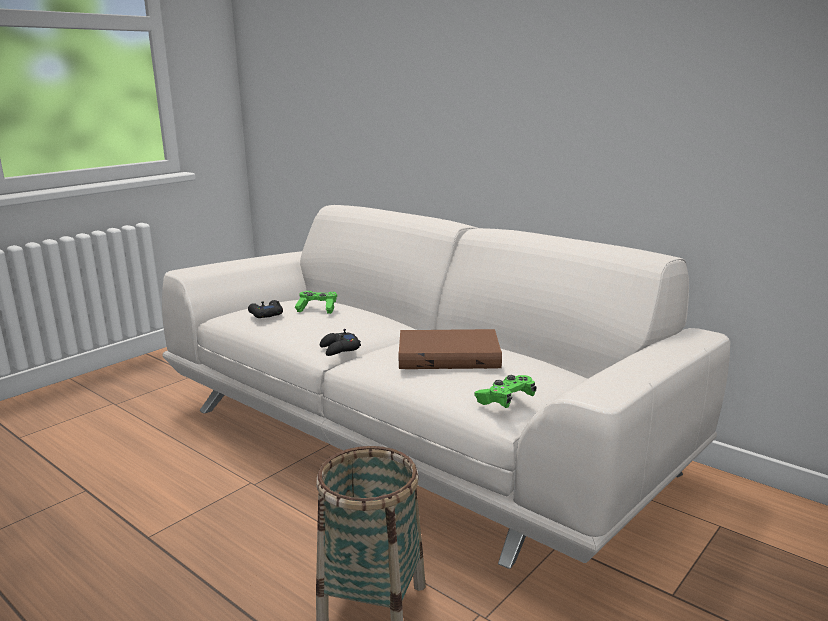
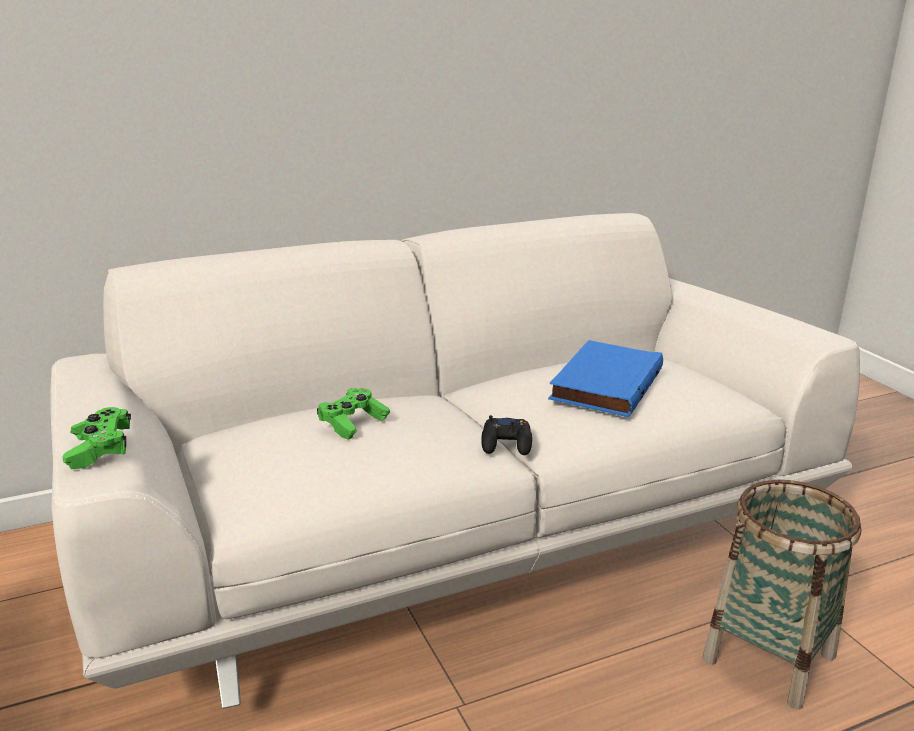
camera: 65 degrees left, 5 degrees up
black game controller [248,300,283,318] -> none
brown book [399,329,502,369] -> blue book [548,340,663,417]
green game controller [474,375,537,408] -> green game controller moved to [62,407,131,469]

